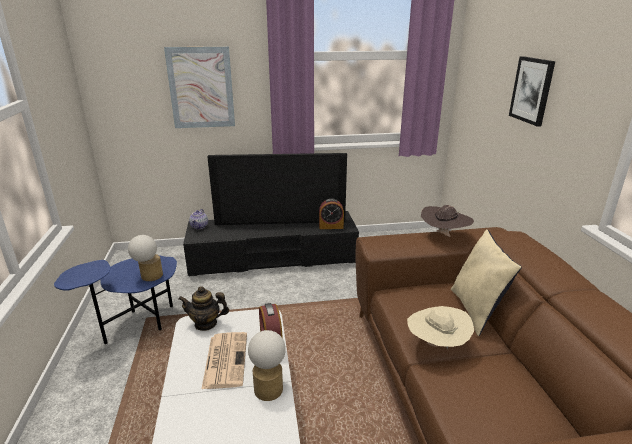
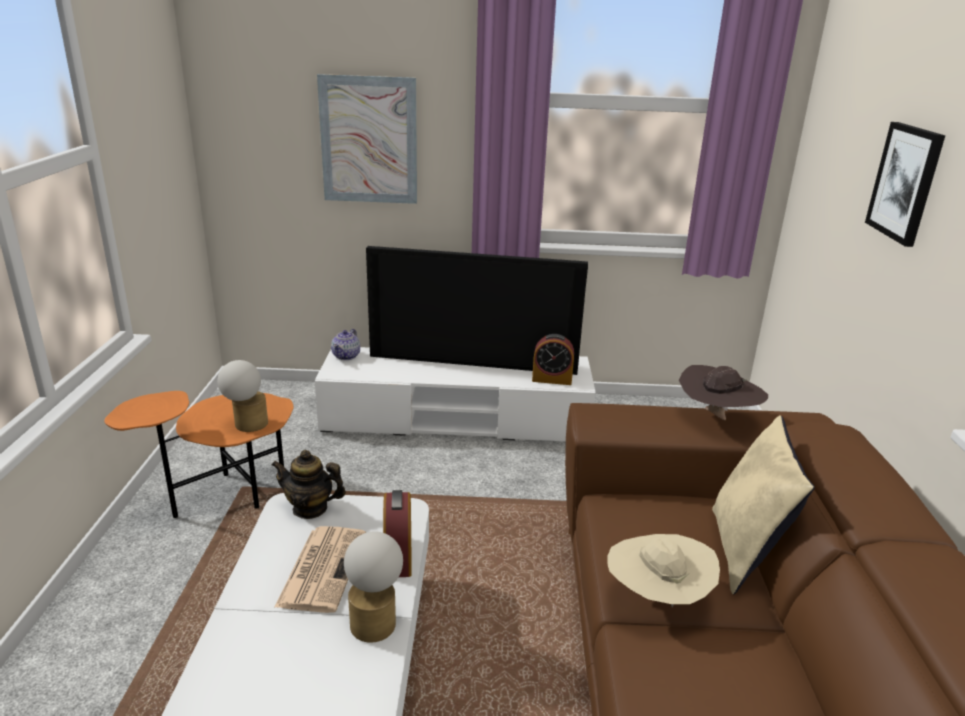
camera: 10 degrees right, 0 degrees up
blue side table [54,255,177,344] -> orange side table [104,391,294,518]
black tv stand [183,211,359,276] -> white tv stand [315,347,596,441]

